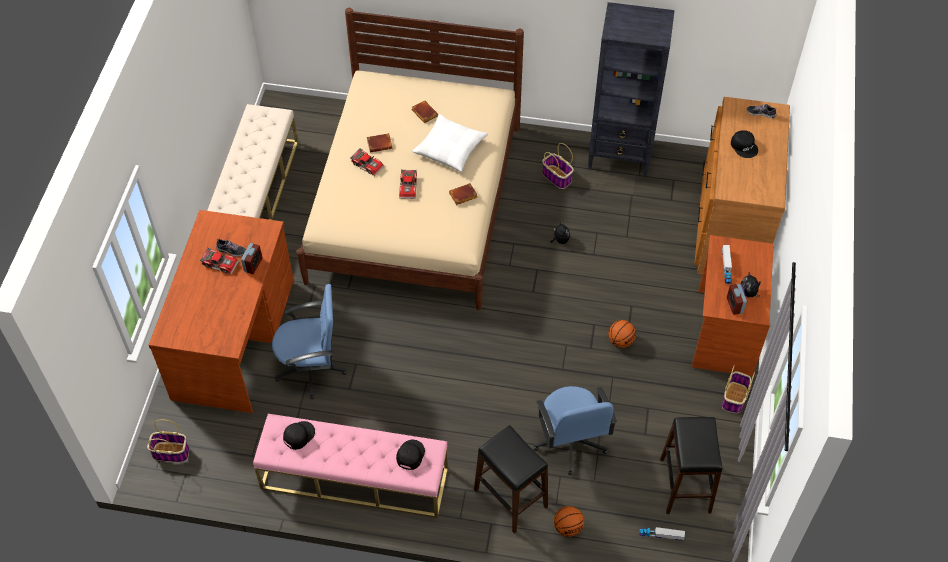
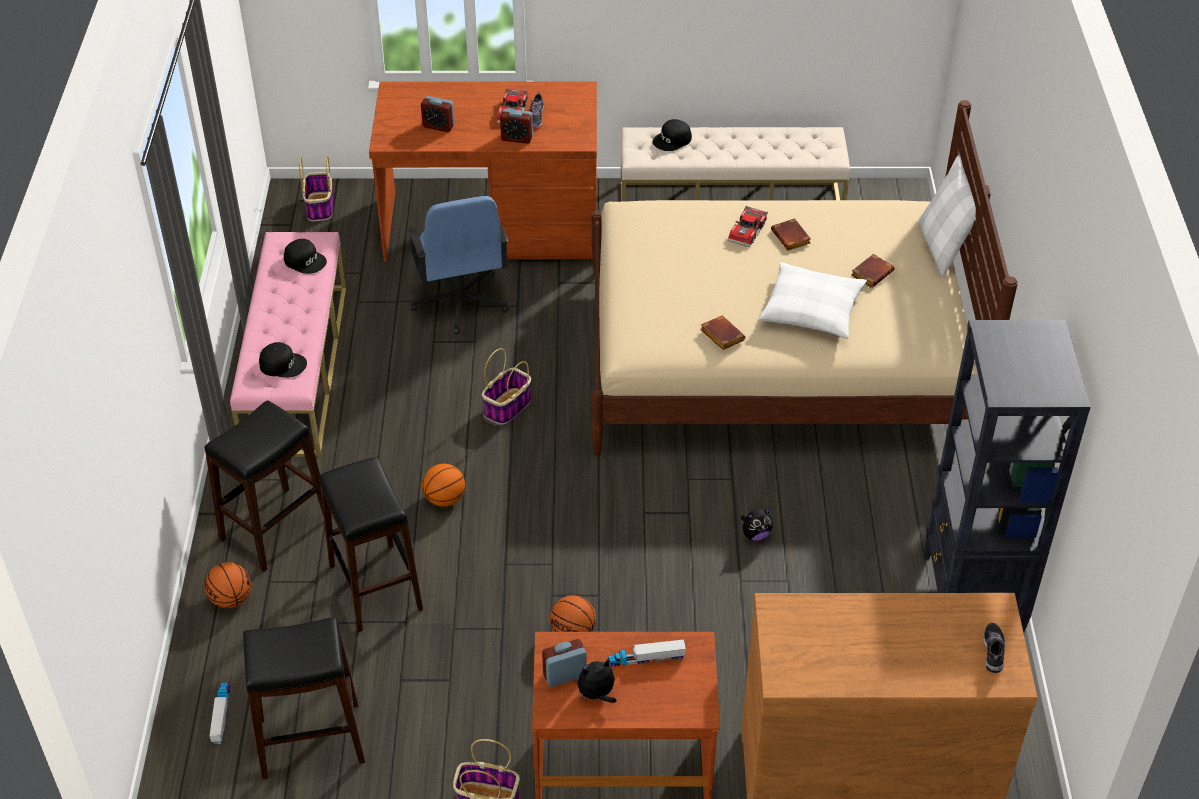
camera: 80 degrees right, 10 degrees down
toy car [399,170,417,199] -> none
blue office chair [534,386,617,475] -> black stool [319,457,423,632]
basket [542,143,574,189] -> basket moved to [482,348,531,425]
black cap [731,130,758,158] -> black cap moved to [652,119,692,151]
none -> alarm clock [421,96,455,132]
none -> basketball [422,464,465,507]
none -> white pillow [918,155,976,276]

